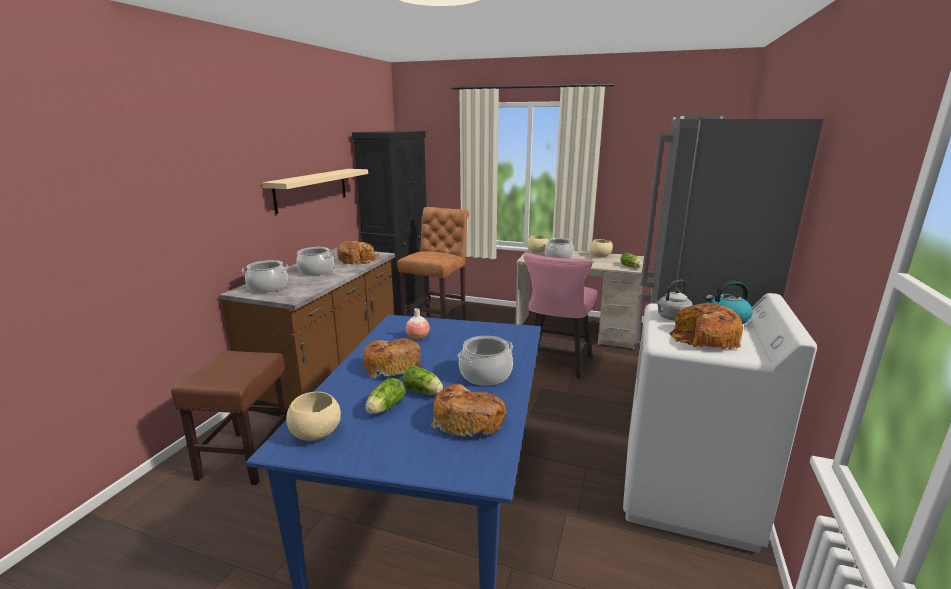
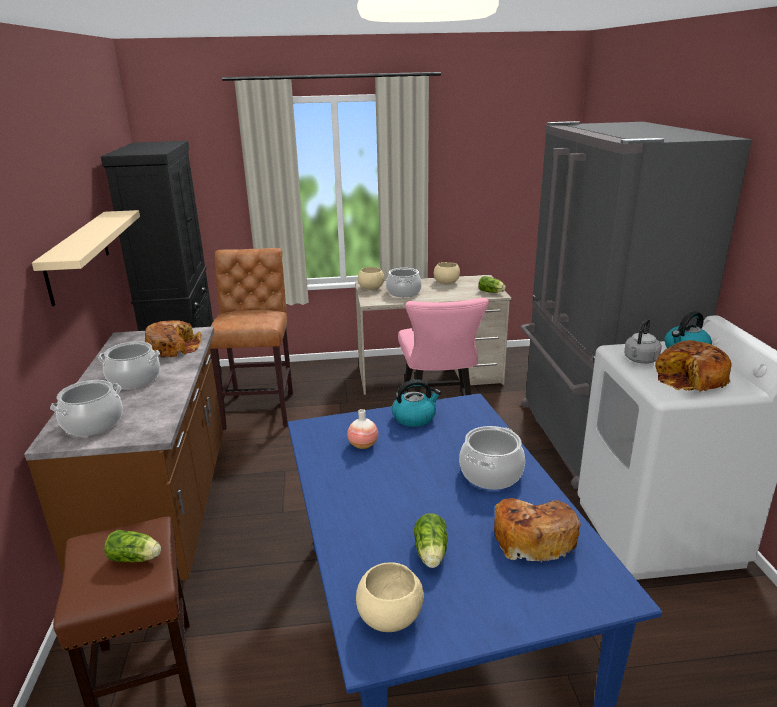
camera: 25 degrees left, 5 degrees up
bread [363,338,421,378] -> none
lettuce [402,365,443,395] -> lettuce moved to [104,530,161,562]
none -> kettle [392,380,441,427]

